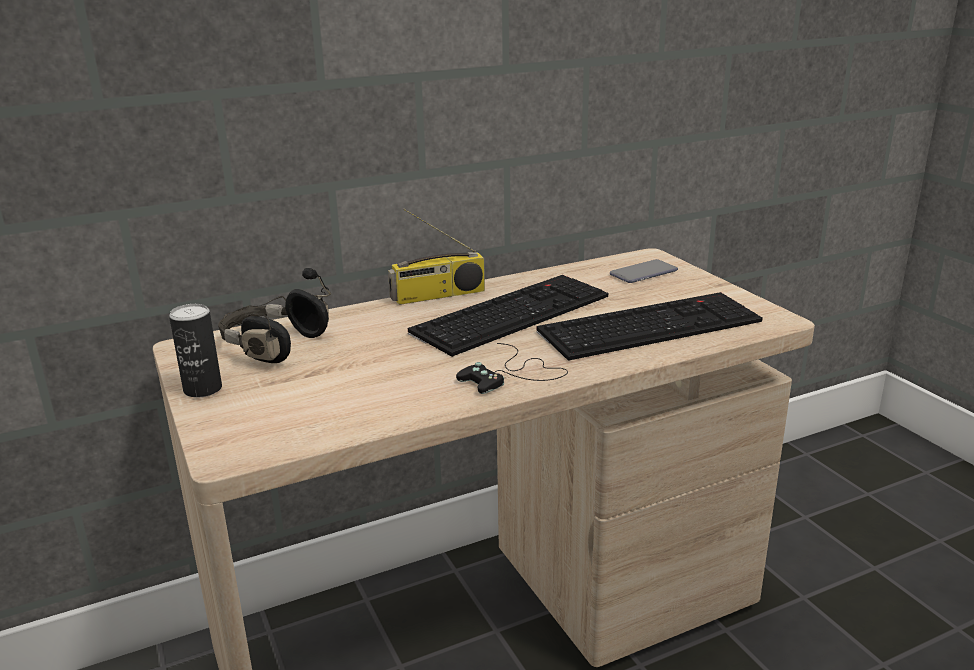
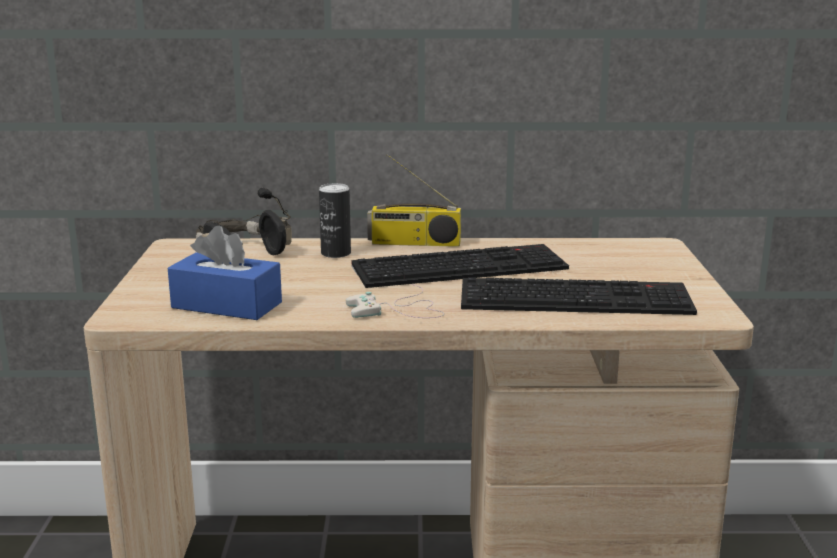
camera: 25 degrees right, 5 degrees down
can [169,304,222,398] -> can moved to [319,183,351,258]
black game controller [456,343,568,394] -> white game controller [346,284,444,318]
phone [610,259,678,283] -> none
none -> blue tissue box [168,226,282,320]

